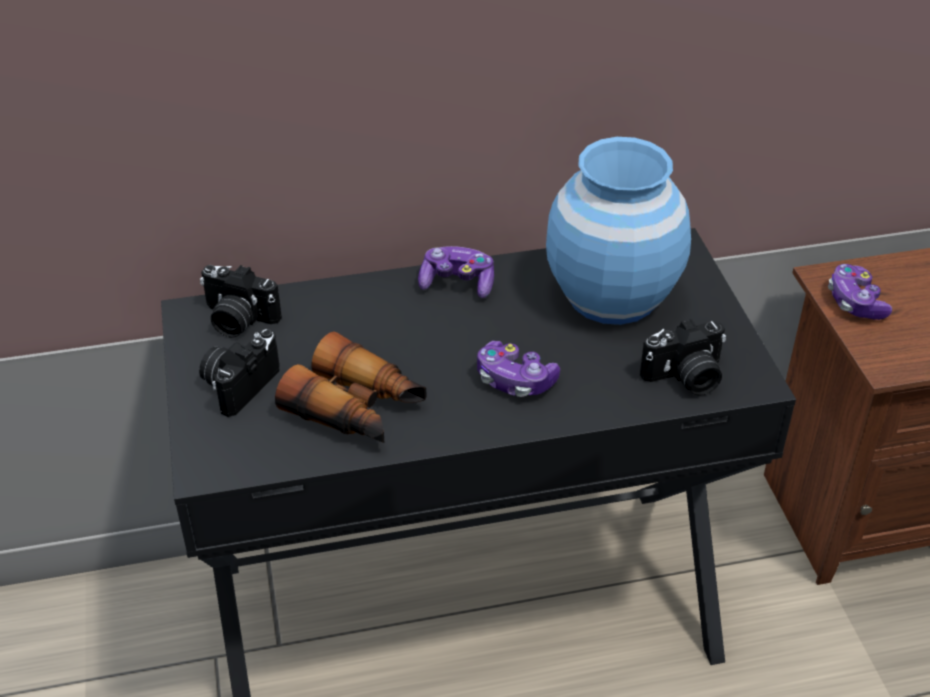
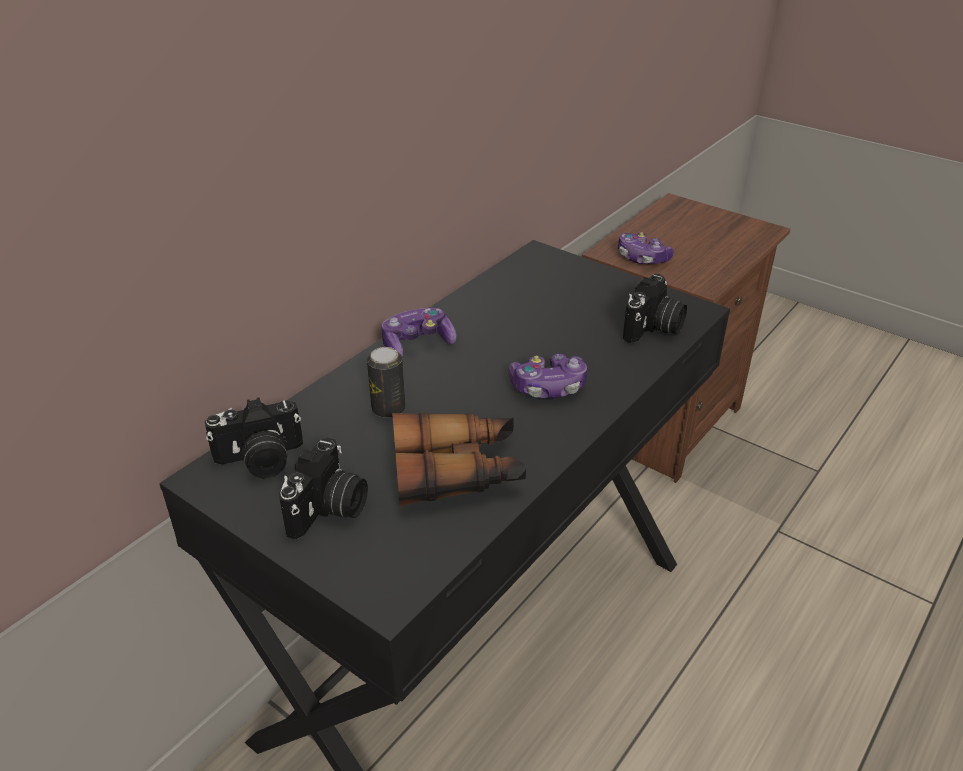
camera: 40 degrees left, 5 degrees down
camera [199,329,280,417] -> camera turned 150 degrees counterclockwise [279,438,368,539]
blue vase [546,137,691,325] -> none
none -> can [367,347,405,418]

